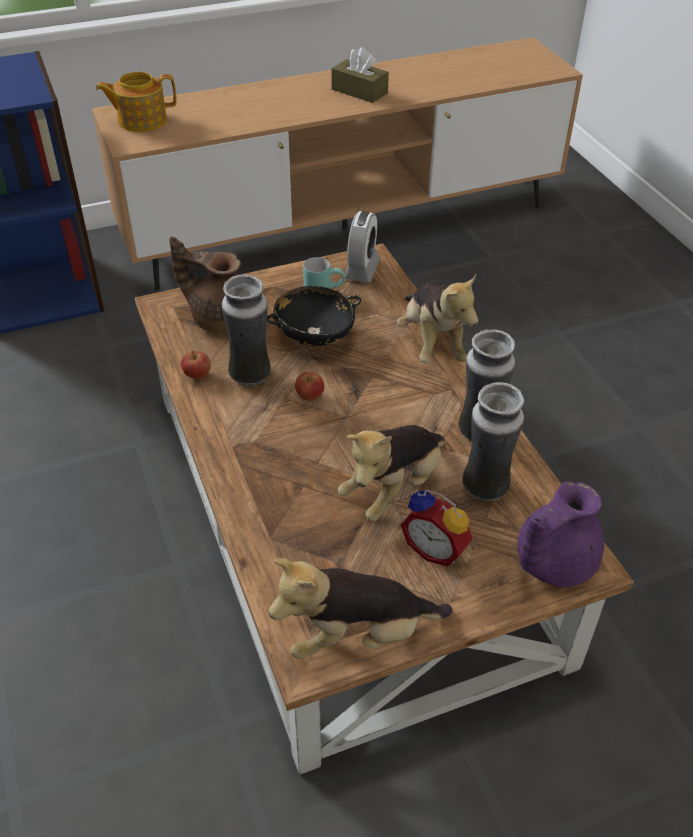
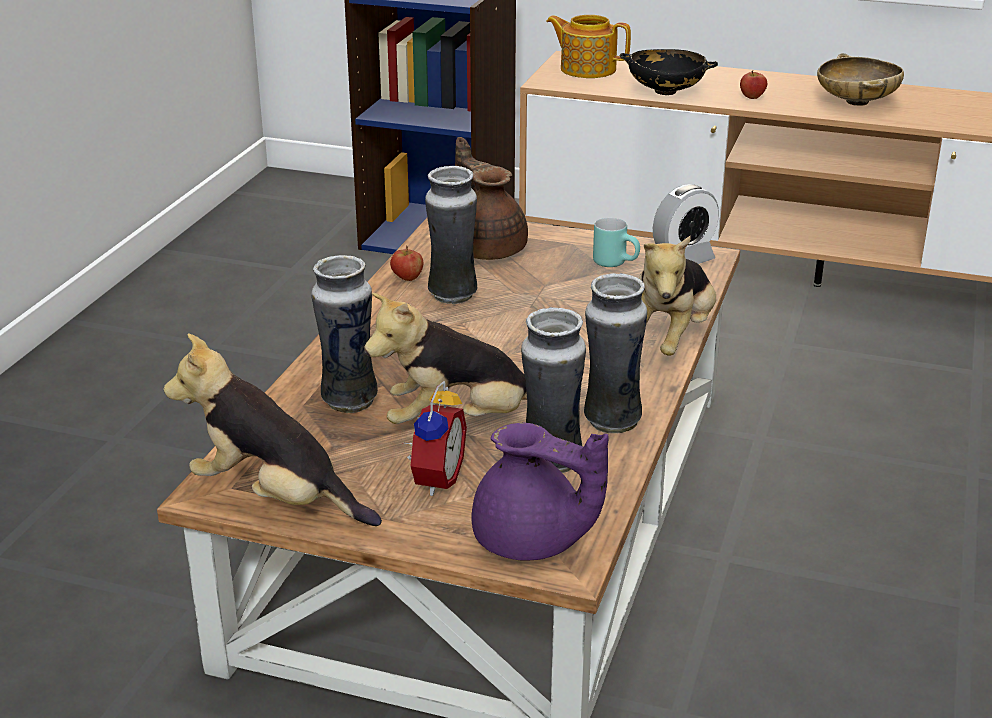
camera: 40 degrees right, 15 degrees down
black bowl [267,286,361,346] -> black bowl moved to [620,49,718,95]
apple [295,372,324,401] -> apple moved to [740,71,767,99]
brown tissue box [332,47,389,103] -> beige bowl [817,53,904,106]
alarm clock [401,489,473,566] -> alarm clock turned 150 degrees counterclockwise [403,381,467,496]
purple teapot [517,481,604,587] -> purple teapot turned 150 degrees counterclockwise [472,423,609,561]
none -> vase [311,255,378,413]

